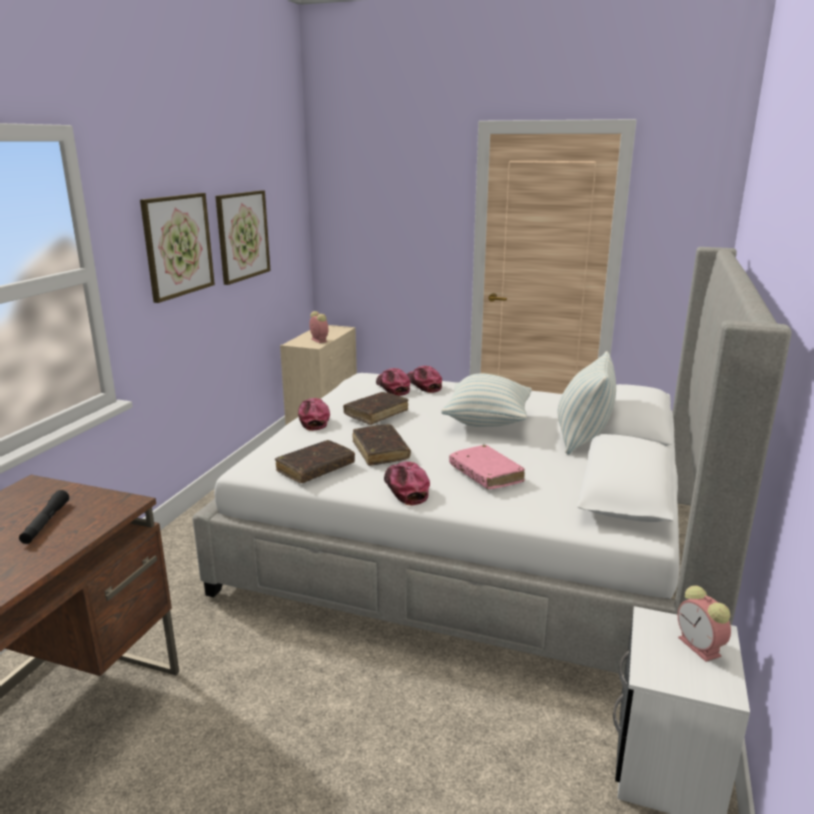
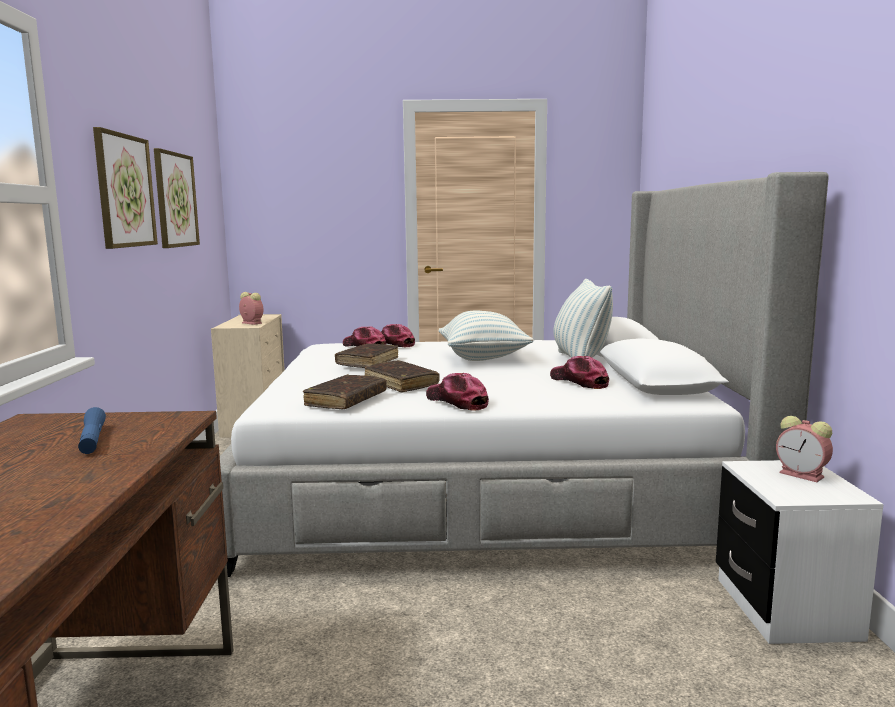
camera: 20 degrees left, 10 degrees down
black flashlight [19,490,69,544] -> blue flashlight [78,407,106,454]
cap [298,398,330,431] -> cap moved to [550,356,609,389]
pink book [449,445,525,489] -> none

